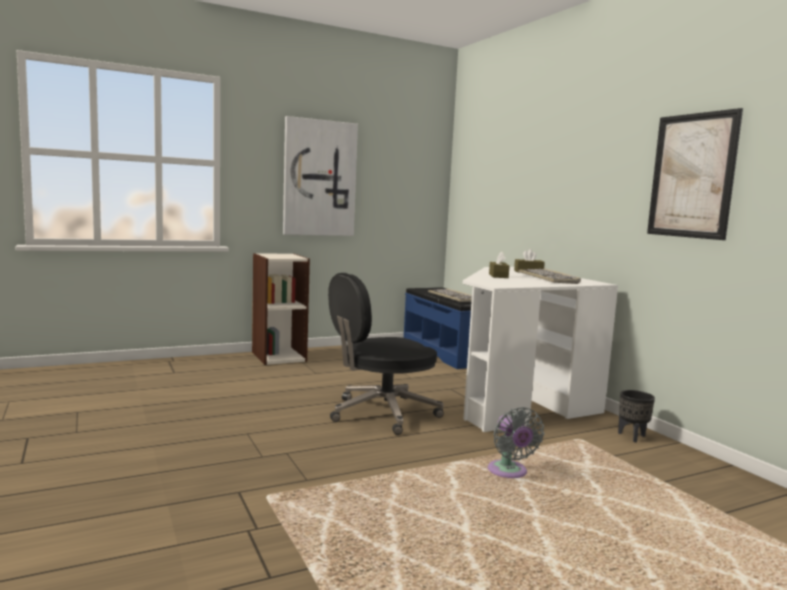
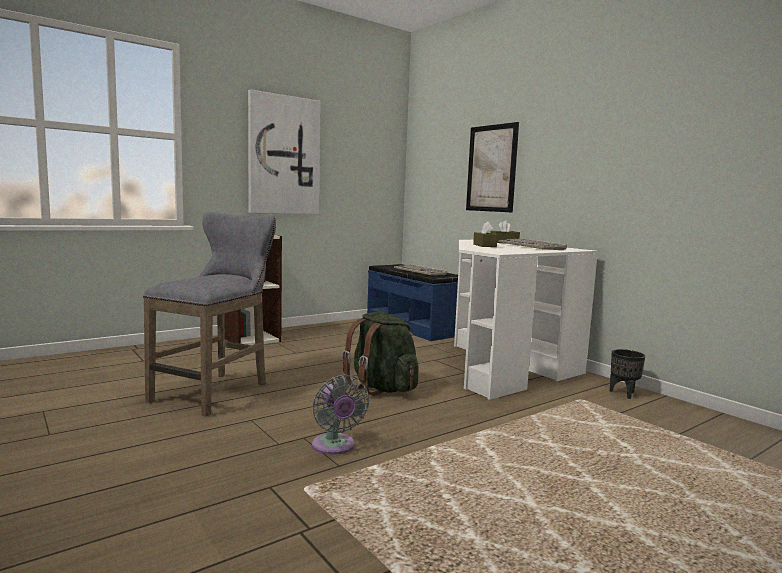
camera: 10 degrees left, 0 degrees up
black office chair [328,273,444,435] -> green backpack [342,312,419,396]
grey fan [488,407,544,478] -> grey fan moved to [312,374,369,455]
picture [647,108,743,240] -> picture moved to [466,122,519,212]
none -> grey stool [143,212,276,417]

